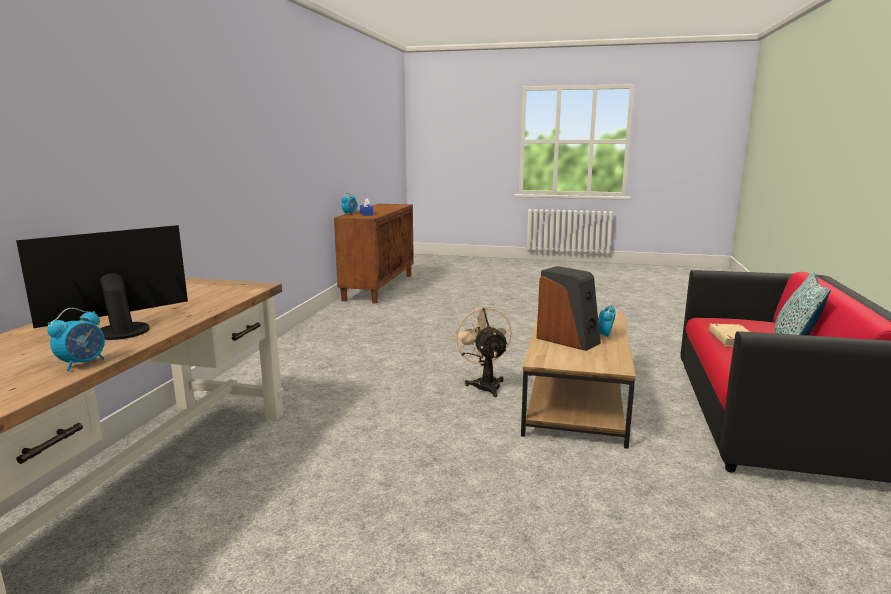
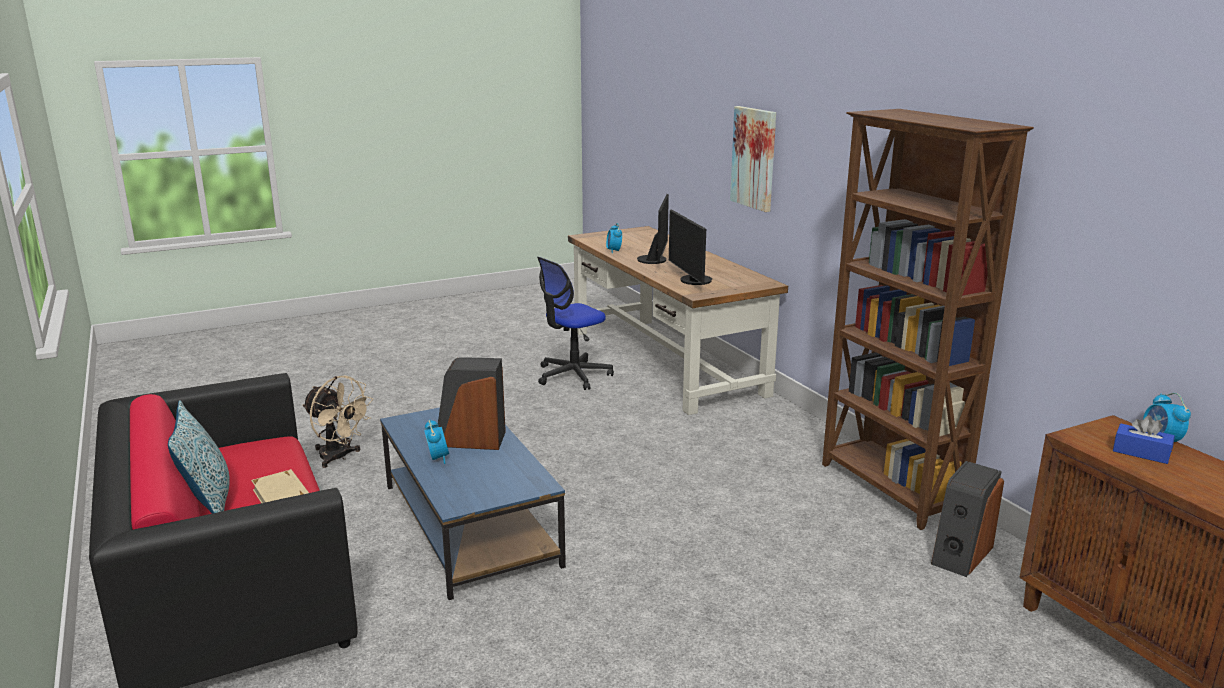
camera: 140 degrees right, 5 degrees up
beige fan [453,306,512,397] -> beige fan moved to [302,376,373,468]
brown coffee table [521,311,636,449] -> blue coffee table [380,407,566,600]
none -> office chair [537,257,614,390]
none -> monitor [669,209,712,285]
none -> picture [730,106,776,212]
none -> brown bookcase [822,109,1034,530]
none -> speaker [931,461,1004,577]

